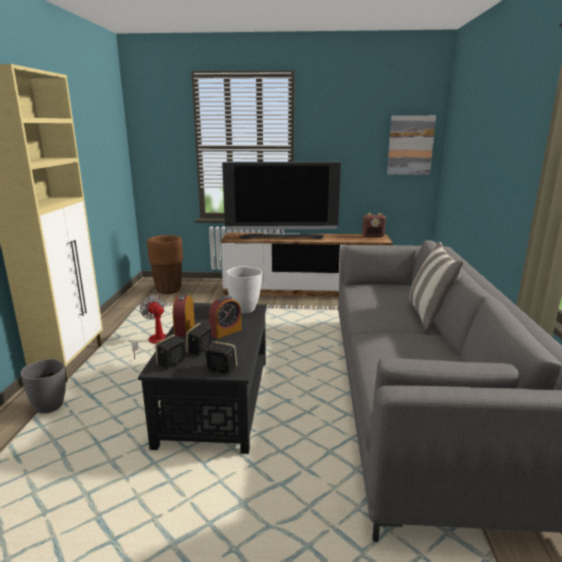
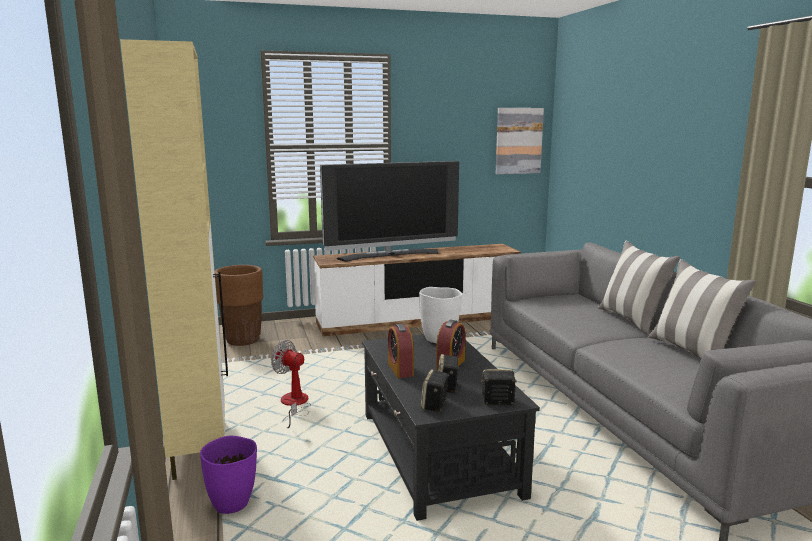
camera: 20 degrees left, 5 degrees down
grey vase [21,359,66,413] -> purple vase [200,436,257,514]
radio [362,213,386,237] -> none
none -> pillow [648,259,756,358]

